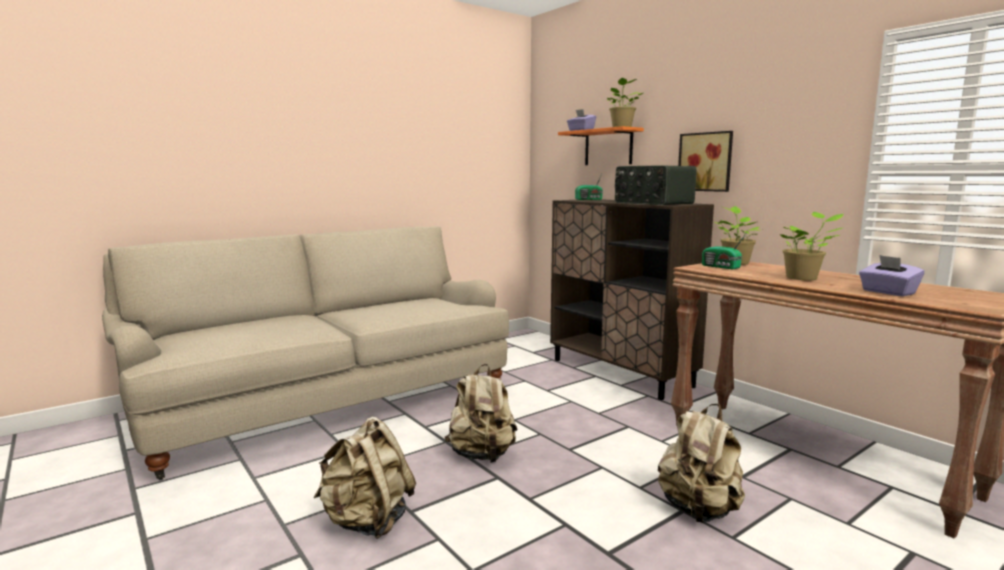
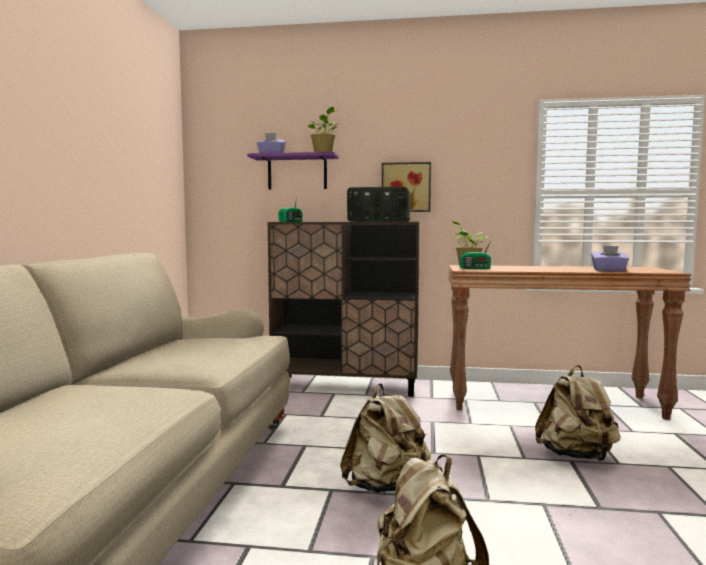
camera: 45 degrees left, 5 degrees down
orange shelf [558,126,644,165] -> purple shelf [247,152,339,190]
potted plant [780,212,844,280] -> none

